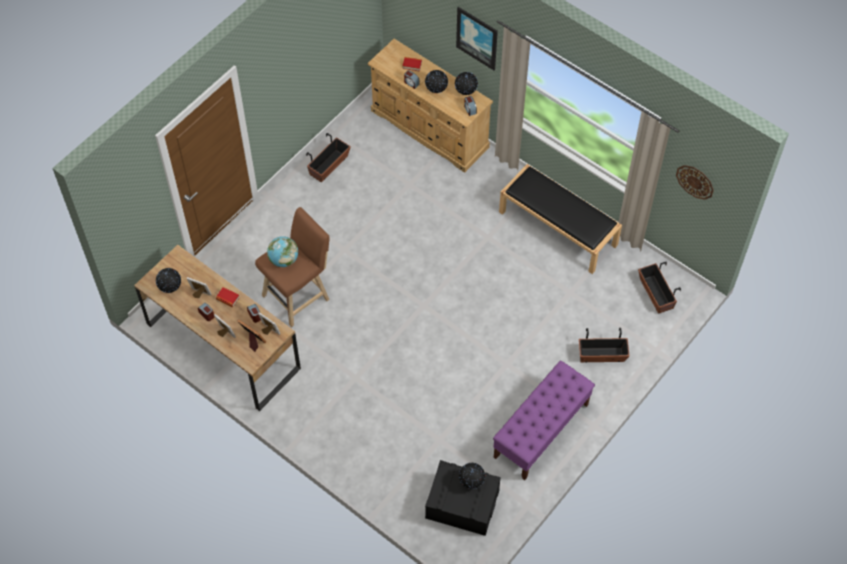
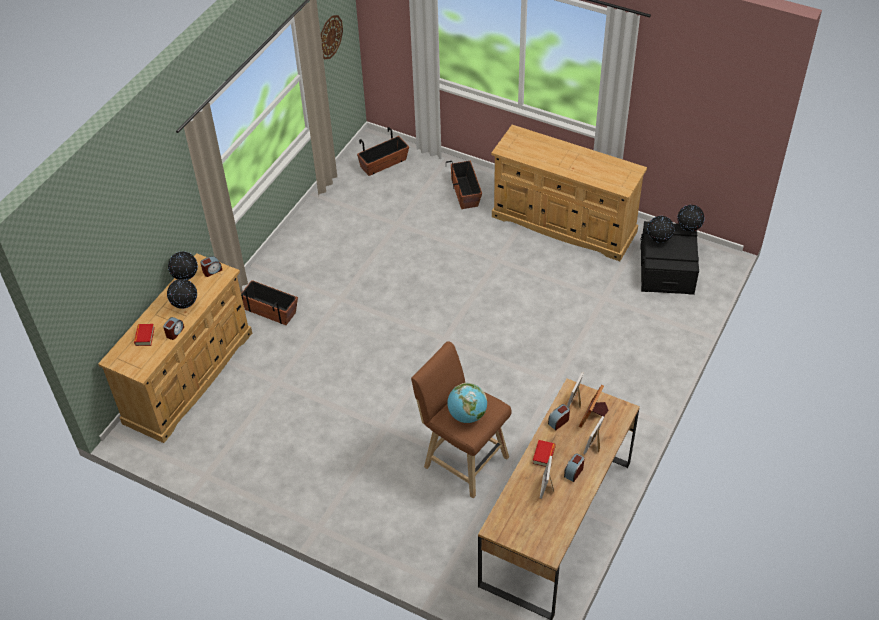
camera: 100 degrees left, 10 degrees down
globe [156,268,181,293] -> globe moved to [677,205,704,231]
planter [306,133,351,182] -> planter moved to [241,280,298,325]
picture [456,7,498,70] -> none
purple bench [493,360,595,480] -> beige dresser [491,125,647,261]
black bench [499,164,622,274] -> none

